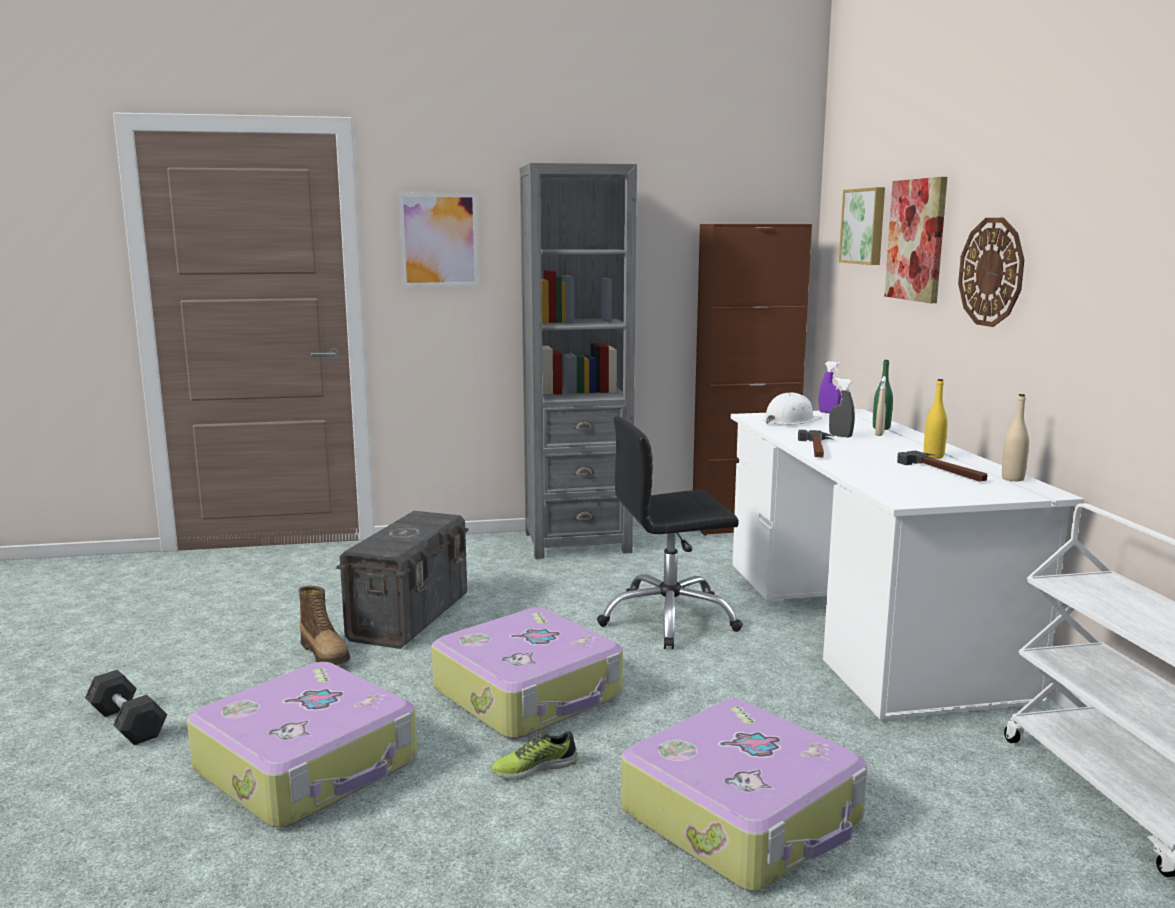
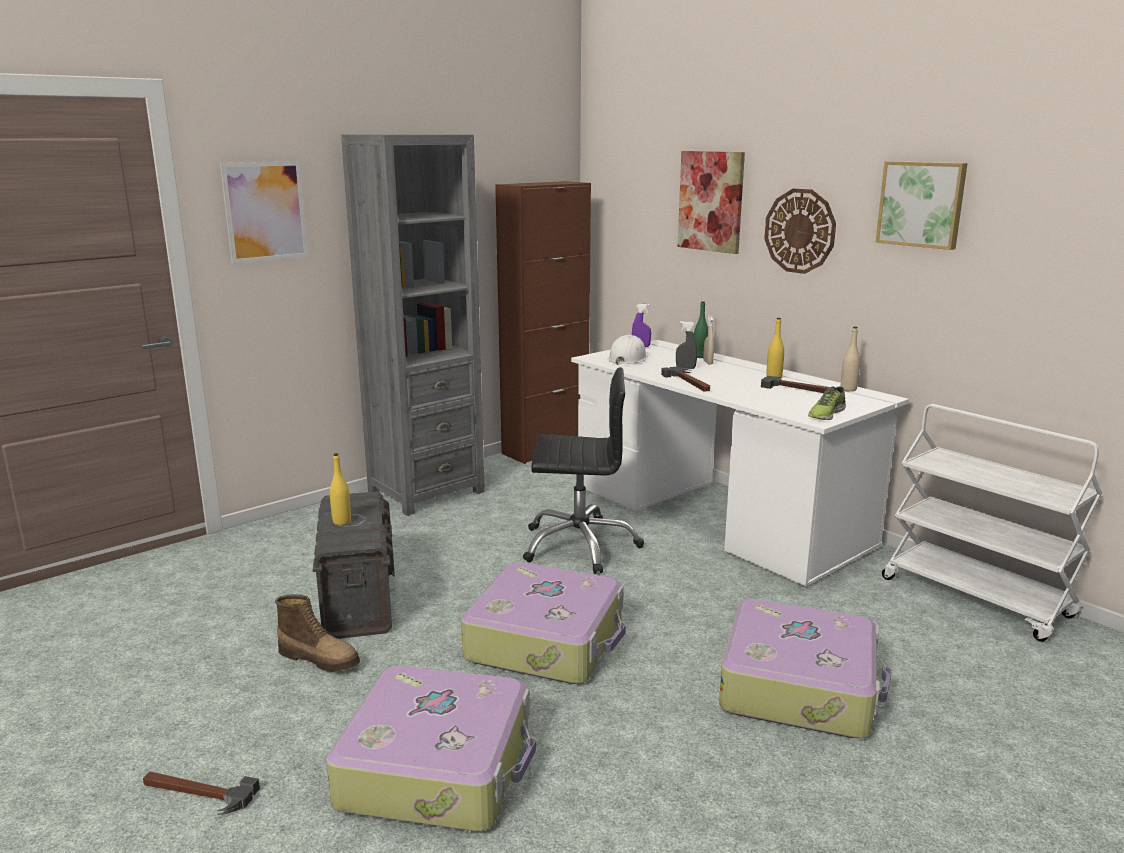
camera: 30 degrees left, 5 degrees up
grey dumbbell [85,670,167,745] -> hammer [143,771,260,815]
shoe [492,731,578,780] -> shoe moved to [808,386,846,420]
black office chair [597,416,743,649] -> black office chair turned 135 degrees counterclockwise [523,367,644,574]
picture [839,187,885,265] -> picture moved to [876,161,968,250]
none -> yellow bottle [330,453,351,525]

